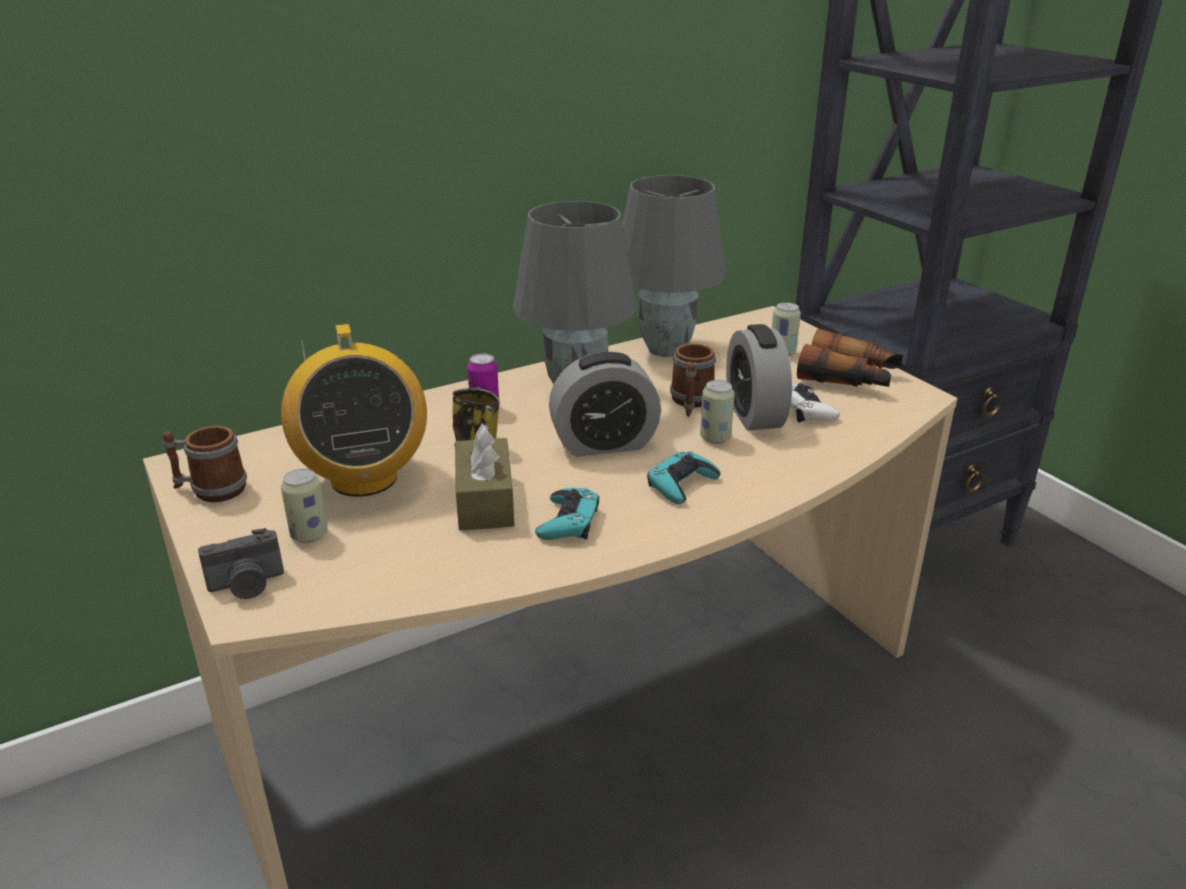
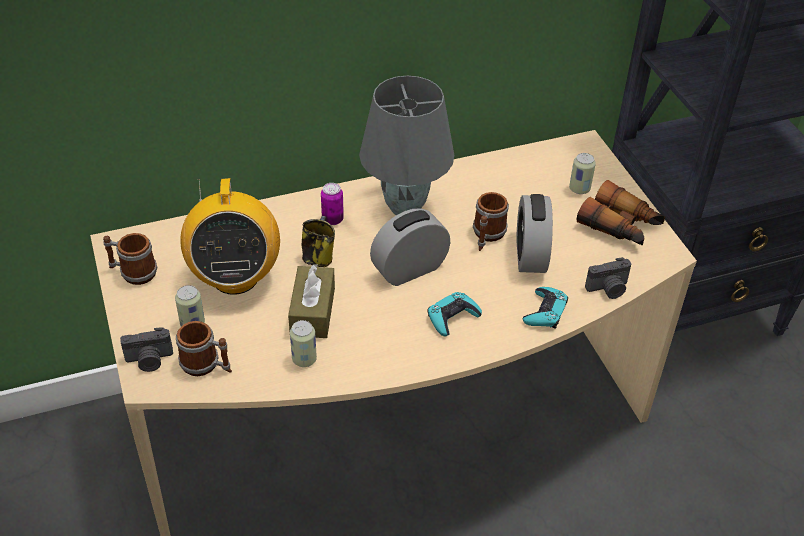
camera: 10 degrees right, 15 degrees up
turquoise game controller [535,488,599,540] -> turquoise game controller moved to [523,287,568,329]
alarm clock [549,352,661,457] -> alarm clock turned 150 degrees clockwise [370,209,450,286]
grey table lamp [622,175,726,357] -> none
can [700,380,735,444] -> can moved to [290,320,317,367]
white game controller [790,383,840,422] -> none
none -> mug [176,321,232,376]
none -> camera [585,257,631,299]

